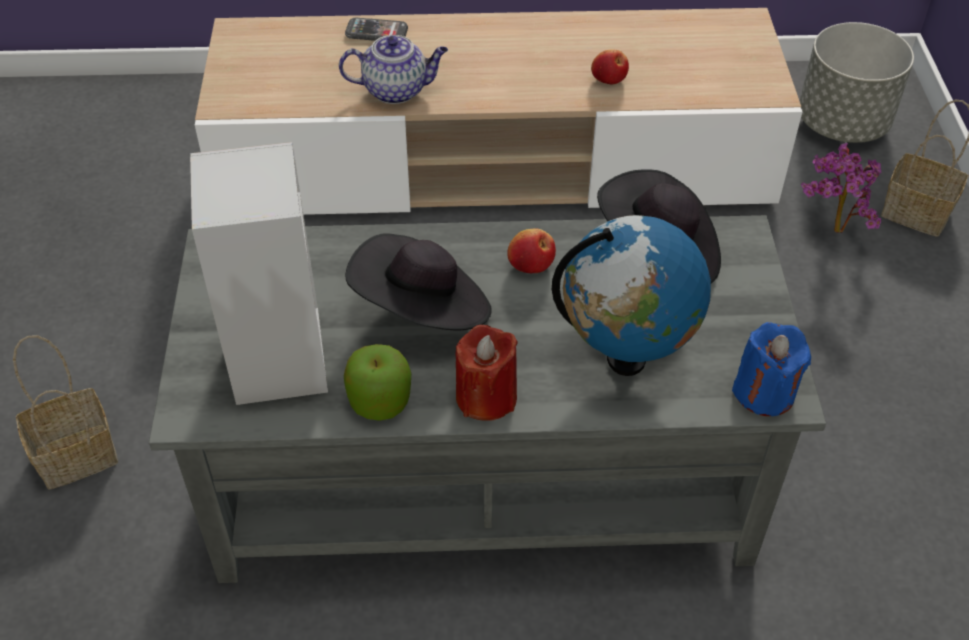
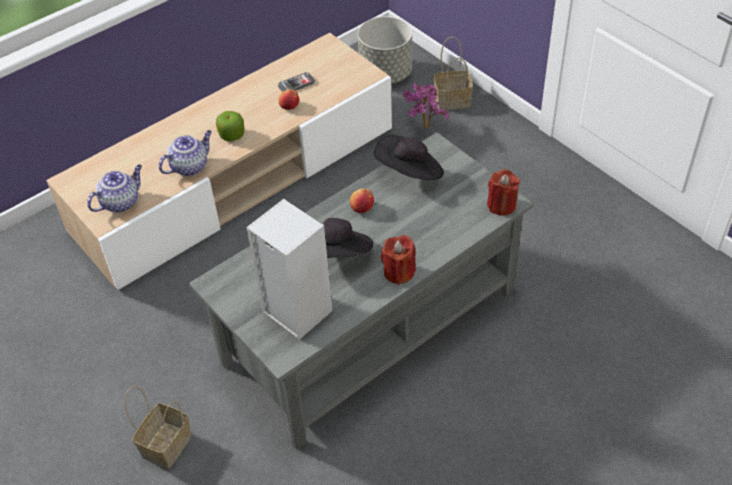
camera: 35 degrees left, 0 degrees up
apple [344,344,411,421] -> apple moved to [216,111,244,141]
phone [345,17,408,41] -> phone moved to [278,72,315,92]
globe [552,215,711,376] -> none
blue candle [732,322,811,416] -> red candle [487,169,520,215]
none -> teapot [87,164,142,213]

